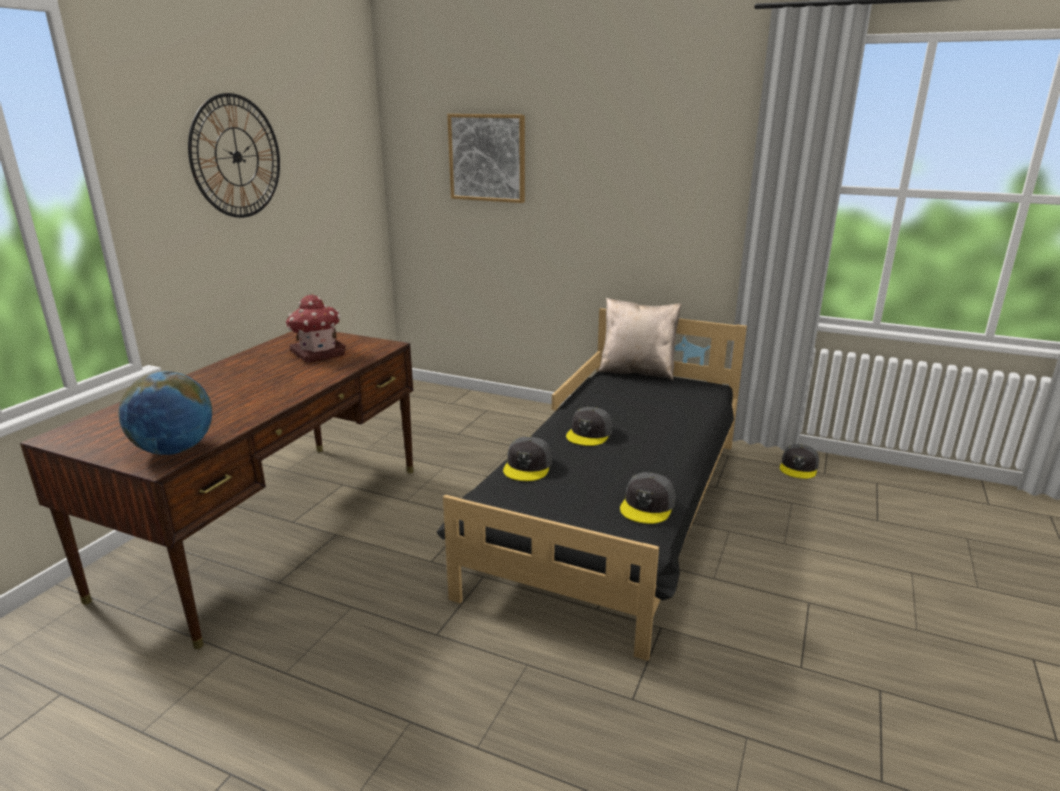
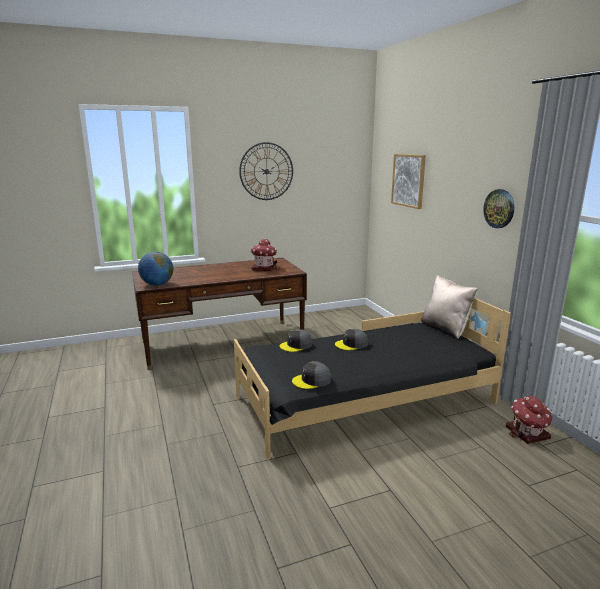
camera: 45 degrees right, 5 degrees down
grey cap [780,444,819,479] -> toy house [506,396,553,444]
none -> wall clock [483,189,514,228]

